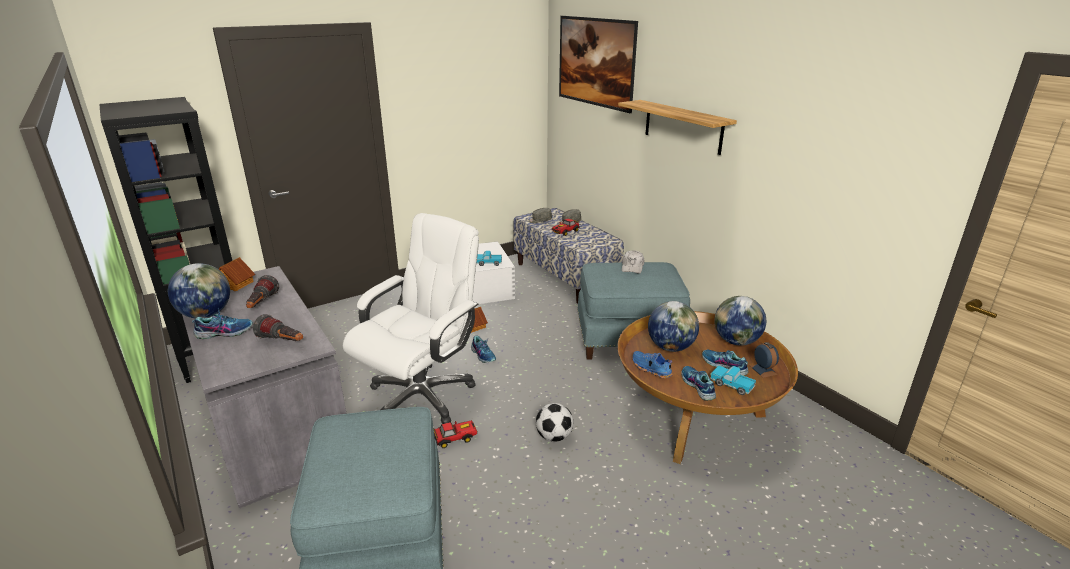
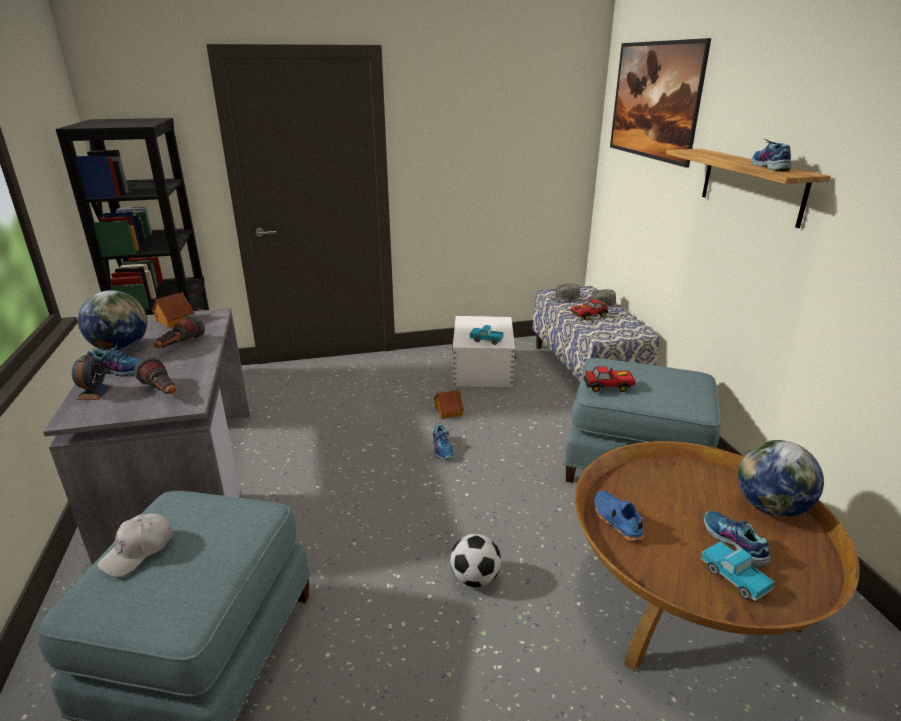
camera: 20 degrees right, 0 degrees up
white office chair [343,213,479,424] -> none
toy car [434,420,477,448] -> toy car moved to [583,367,636,392]
white cap [622,250,645,274] -> white cap moved to [97,513,172,577]
globe [648,301,699,352] -> none
shoe [681,366,716,401] -> shoe moved to [752,139,791,171]
alarm clock [750,342,779,378] -> alarm clock moved to [72,355,113,400]

